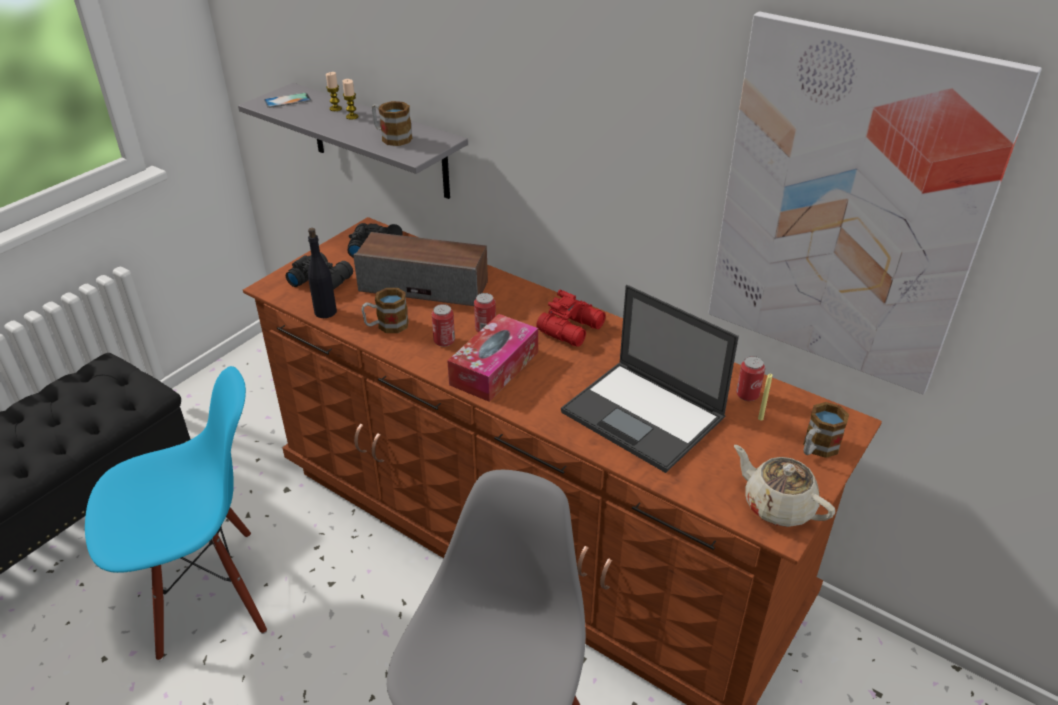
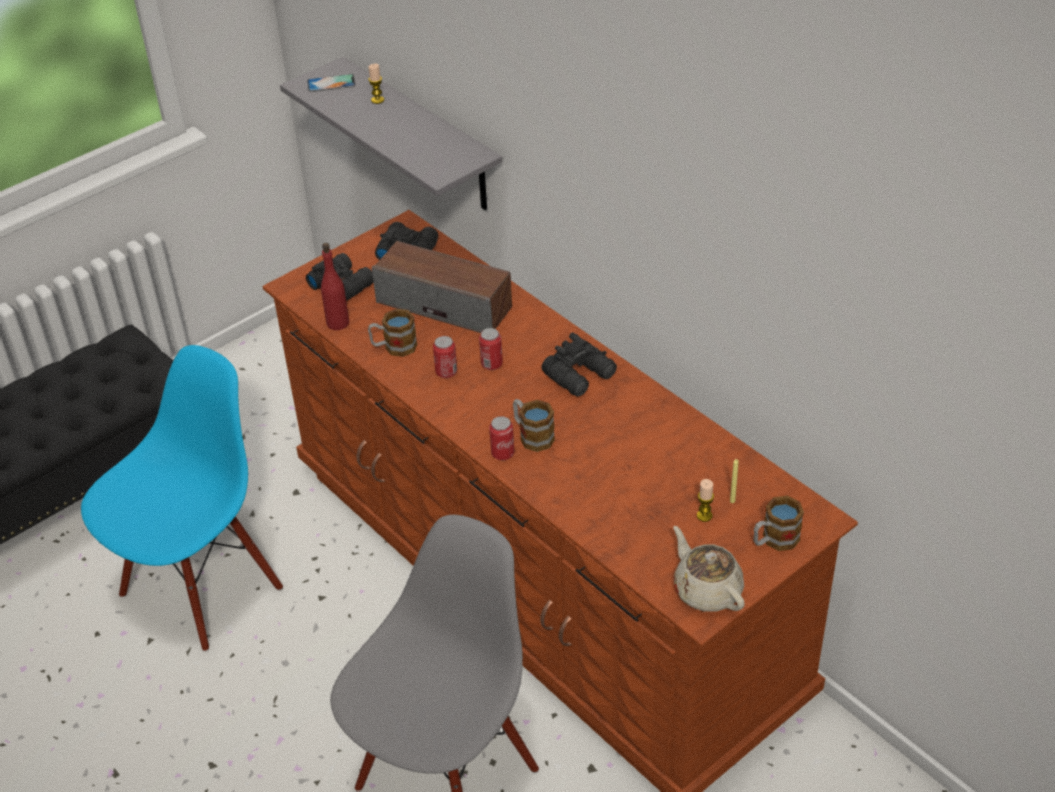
camera: 15 degrees right, 5 degrees up
blue chair [85,366,267,661] -> blue chair turned 45 degrees counterclockwise [81,345,283,652]
black bottle [308,228,337,318] -> red bottle [321,243,349,330]
candle [342,79,358,120] -> candle moved to [697,479,714,522]
mug [372,101,412,146] -> mug moved to [513,399,555,452]
tissue box [447,314,538,402] -> none
red binoculars [536,290,606,347] -> black binoculars [542,332,617,397]
laptop [561,285,739,473] -> none
picture [708,11,1042,395] -> none
can [736,356,765,401] -> can moved to [489,416,515,460]

